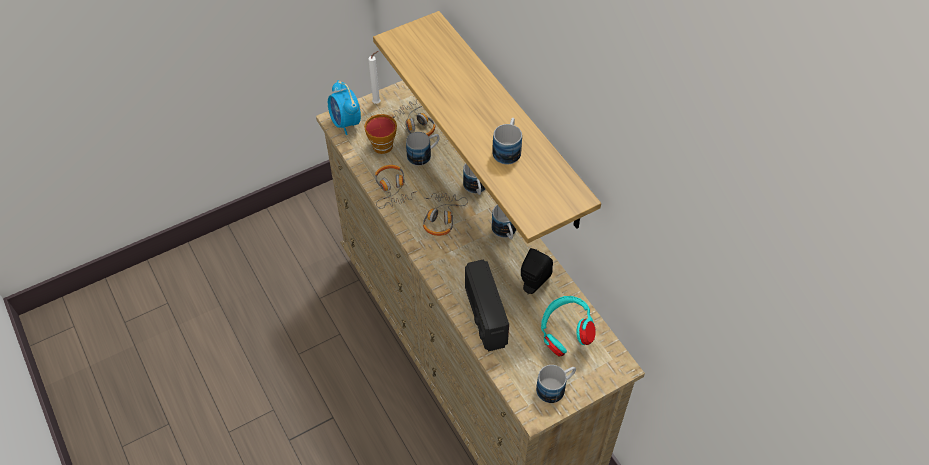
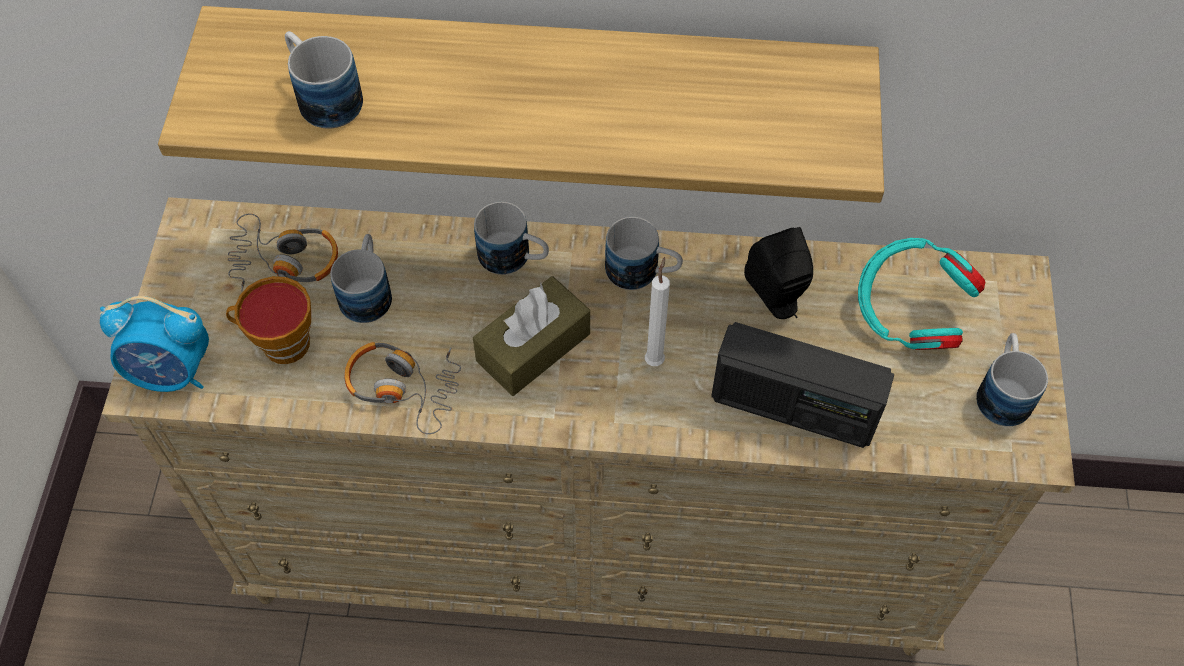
camera: 55 degrees left, 5 degrees up
white candle [368,51,381,104] -> white candle moved to [645,257,670,366]
headphones [423,193,468,236] -> brown tissue box [473,276,590,396]
mug [492,118,522,165] -> mug moved to [285,31,363,129]

